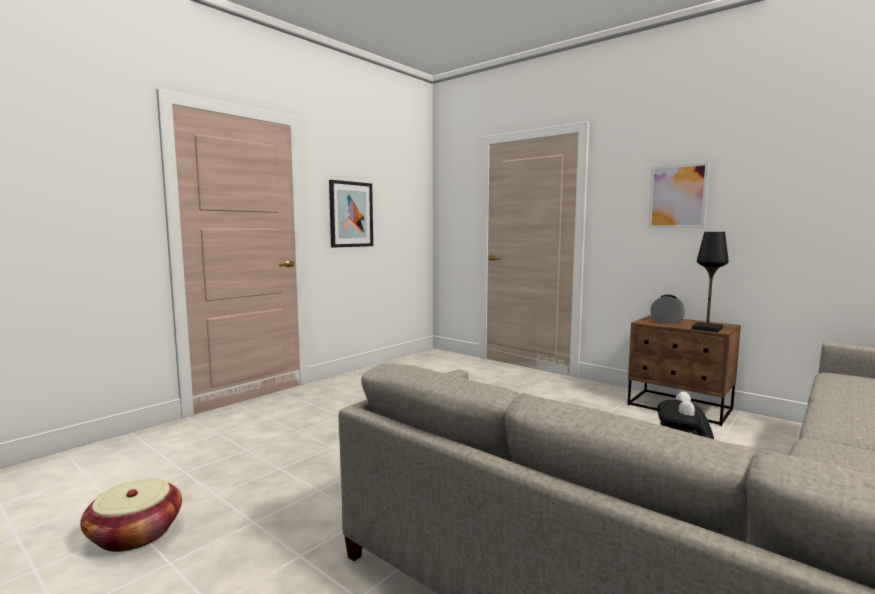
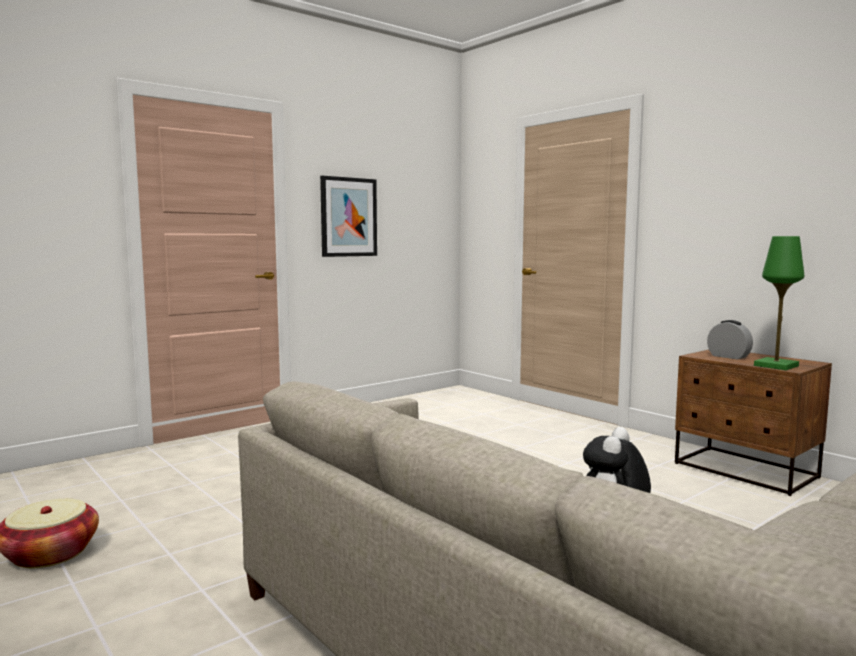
camera: 10 degrees right, 0 degrees up
picture [648,162,709,228] -> none
black table lamp [692,232,729,332] -> green table lamp [754,236,804,370]

